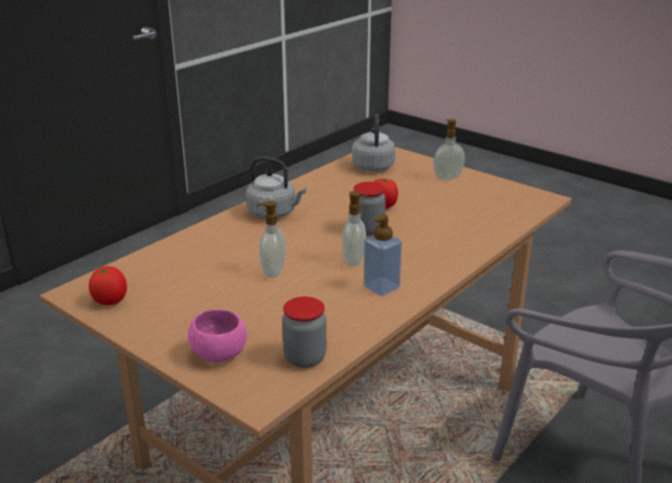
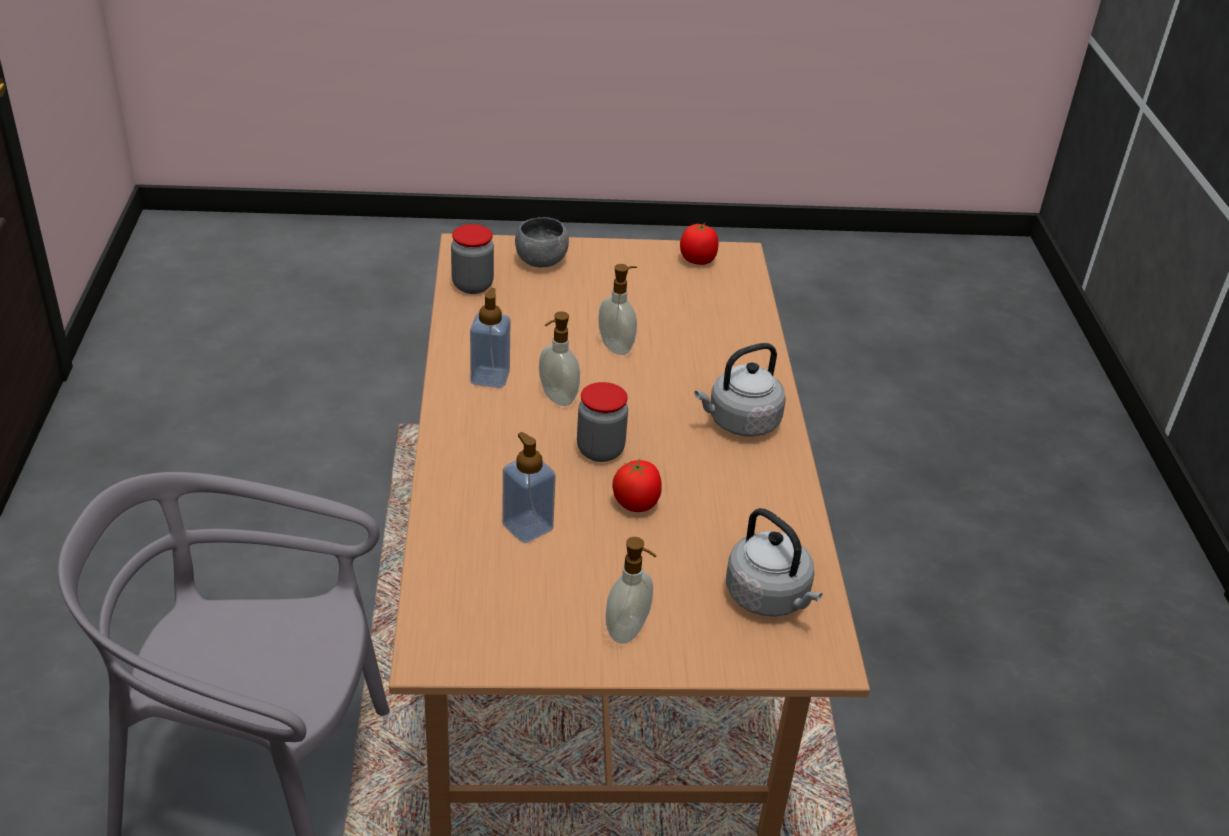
camera: 135 degrees right, 10 degrees up
pink bowl [188,309,247,362] -> grey bowl [515,217,569,267]
none -> soap dispenser [502,432,556,543]

